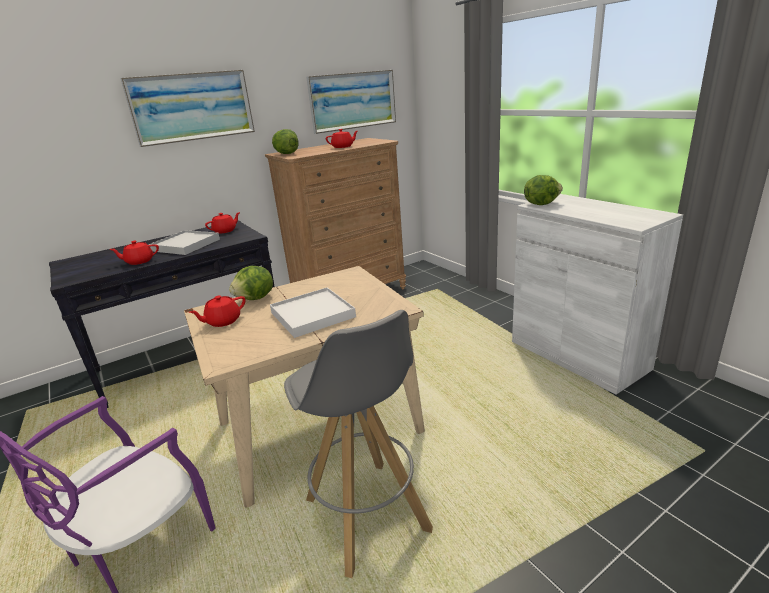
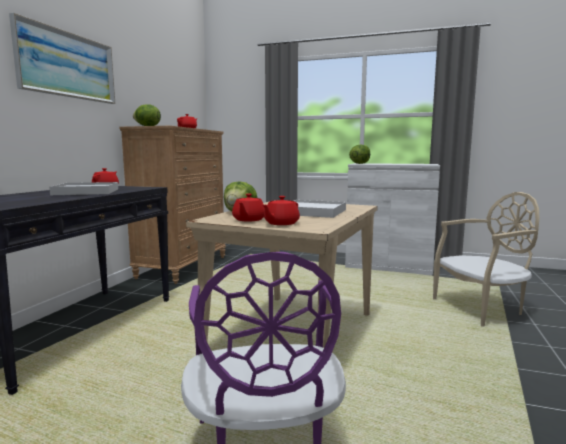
camera: 40 degrees left, 15 degrees down
red teapot [109,241,159,265] -> red teapot moved to [262,196,300,225]
grey stool [284,310,433,578] -> none
picture [306,70,396,134] -> none
none -> beige chair [433,192,540,327]

